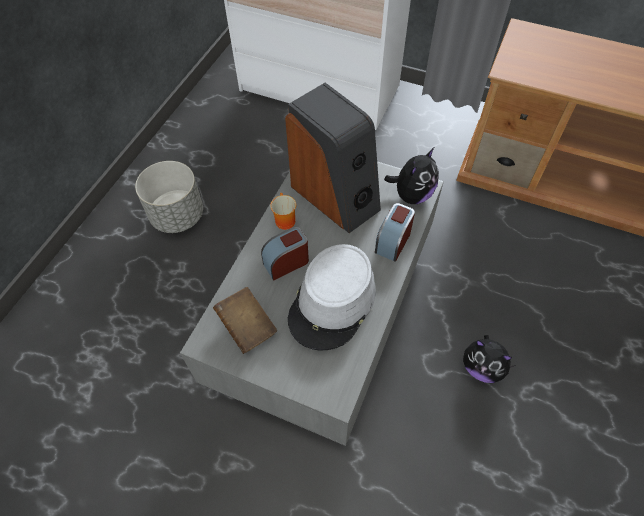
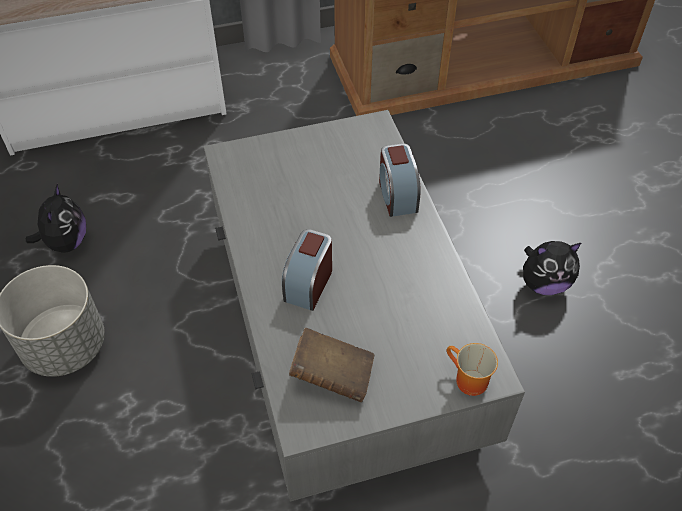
camera: 40 degrees left, 5 degrees down
mug [270,193,296,230] -> mug moved to [447,343,498,396]
speaker [285,83,381,233] -> none
grey hat [288,244,376,351] -> none
plush toy [384,148,439,204] -> plush toy moved to [26,184,86,253]

